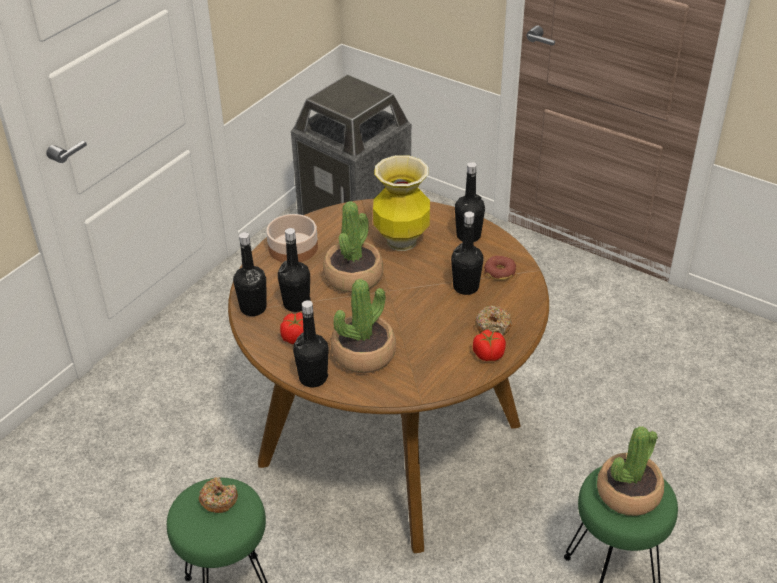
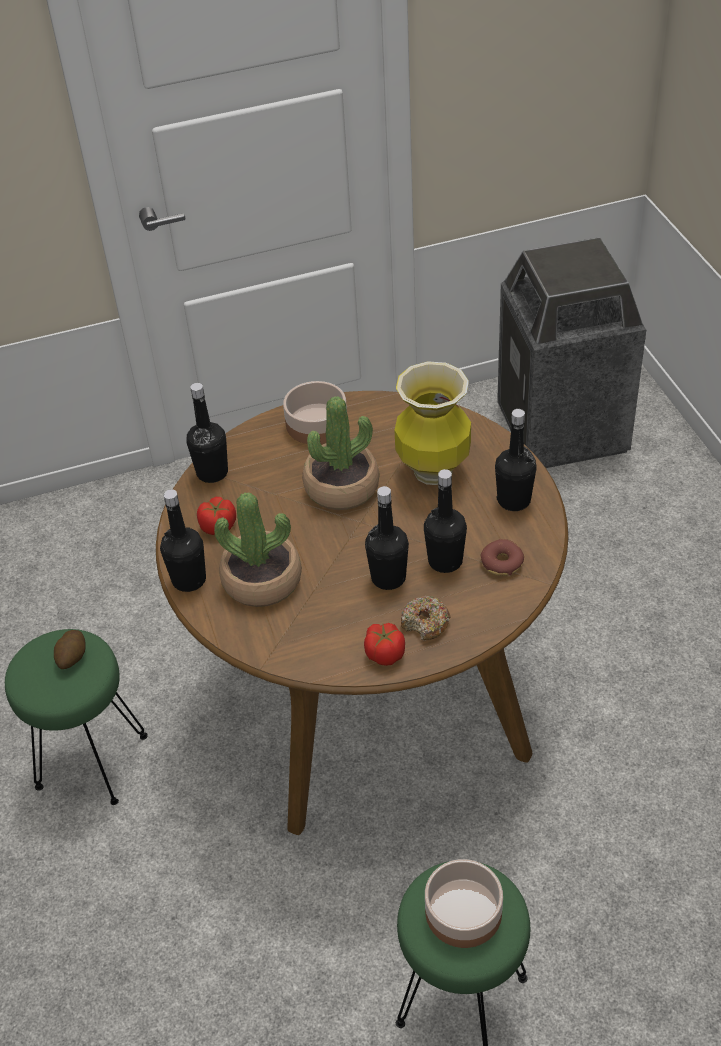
camera: 40 degrees right, 5 degrees up
donut [199,477,238,513] -> potato [54,630,86,669]
black bottle [278,228,311,312] -> black bottle moved to [365,486,409,590]
potted plant [597,426,664,516] -> bowl [425,859,503,948]

